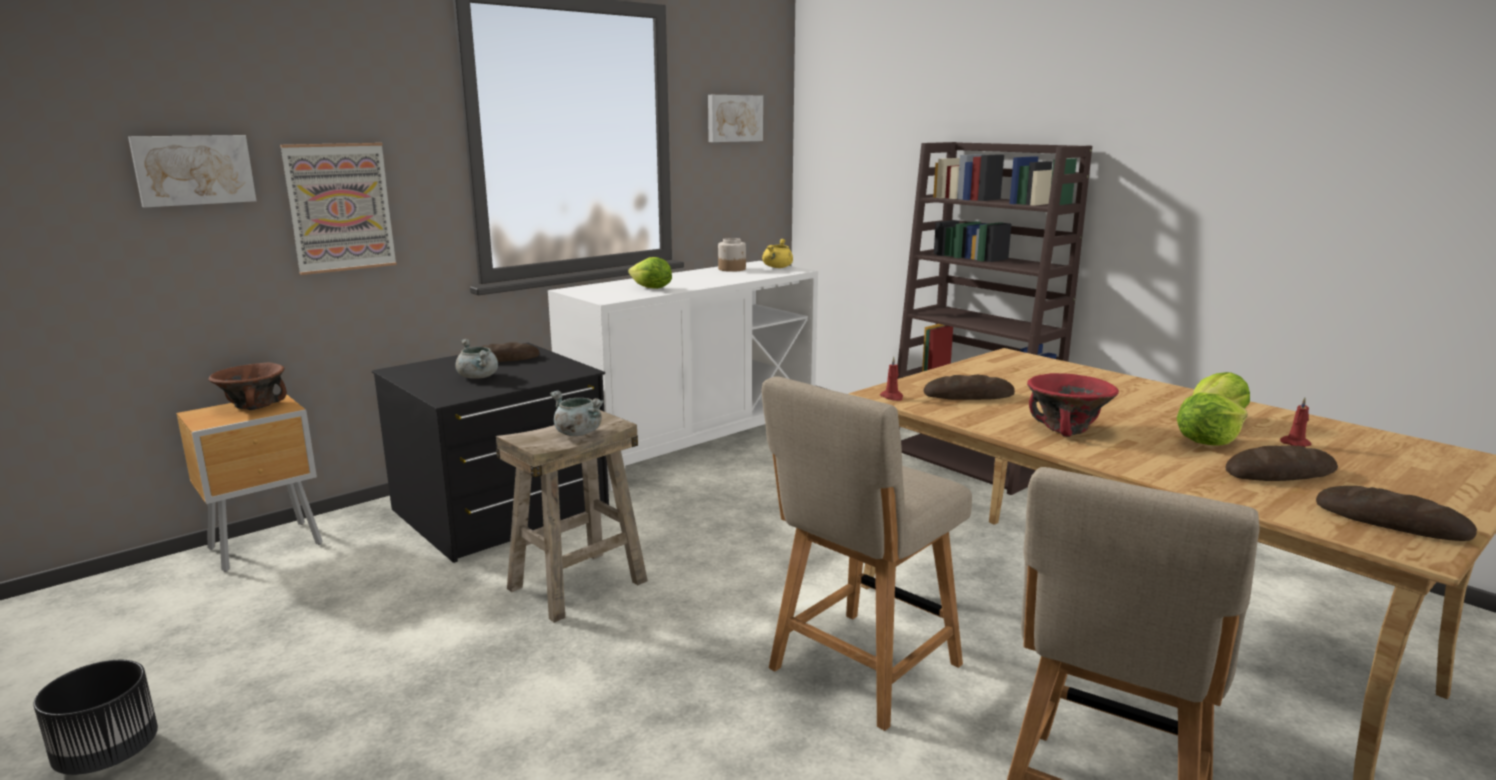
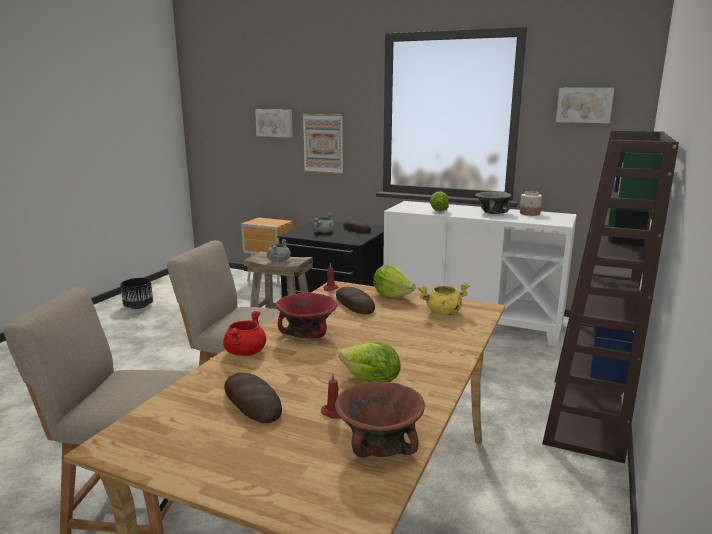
camera: 65 degrees right, 0 degrees up
brown bowl [208,363,287,410] -> brown bowl moved to [335,382,425,458]
yellow cooking pot [762,239,793,268] -> yellow cooking pot moved to [418,282,470,315]
lettuce [1177,393,1248,446] -> lettuce moved to [373,265,416,298]
bread [1316,486,1477,541] -> none
none -> red cooking pot [223,311,266,356]
none -> grey bowl [475,192,511,214]

